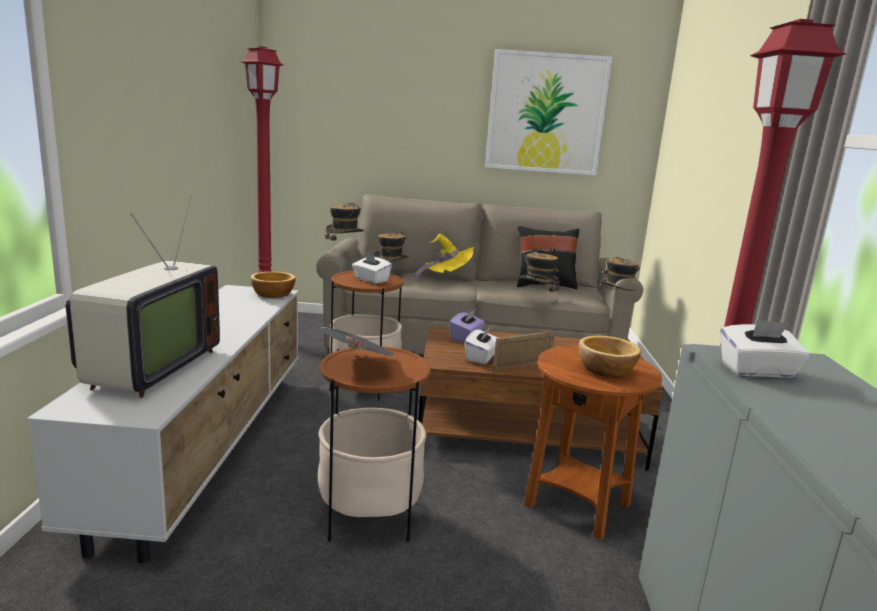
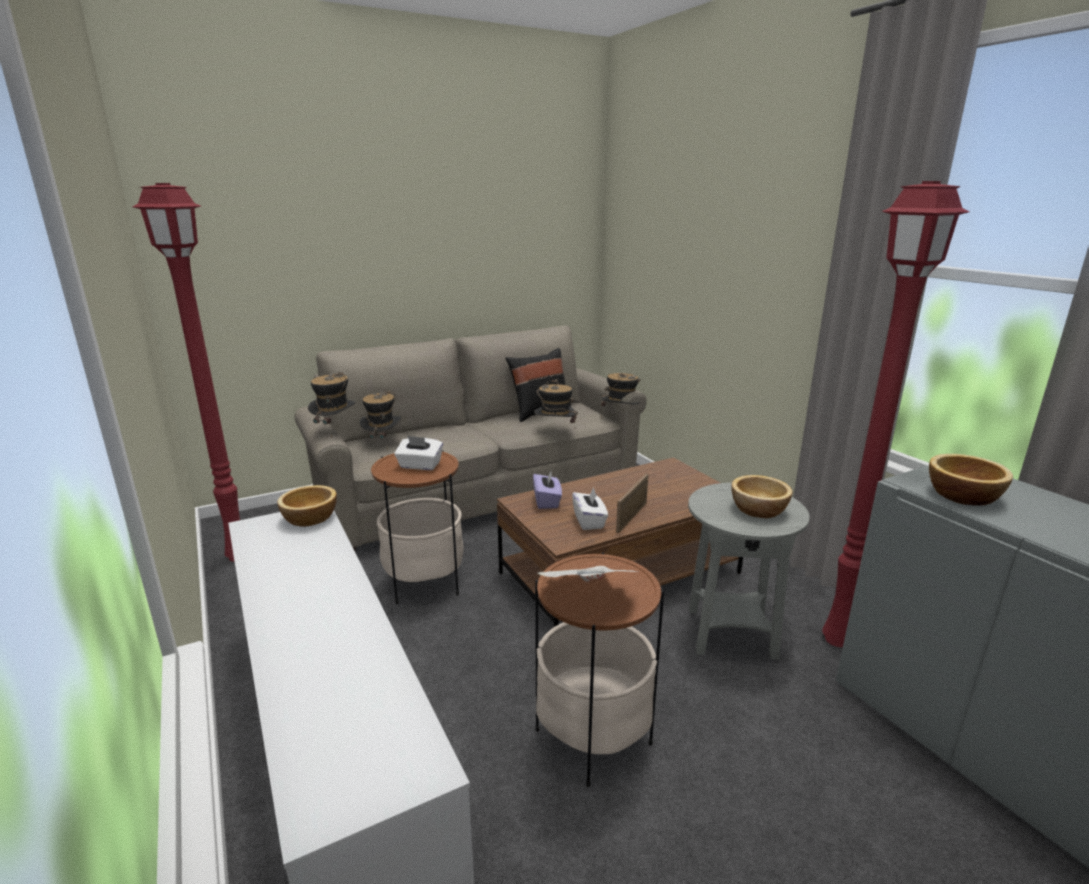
camera: 30 degrees left, 5 degrees up
television [66,196,220,398] -> none
yellow hat [413,233,475,279] -> none
picture [485,49,612,175] -> none
brown side table [524,345,662,540] -> grey side table [688,483,810,660]
white tissue box [720,320,809,378] -> bowl [929,454,1013,506]

